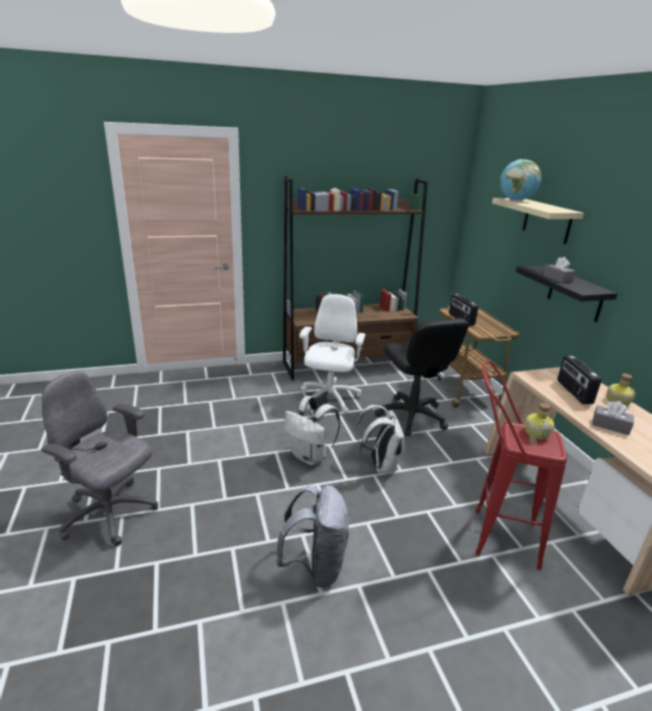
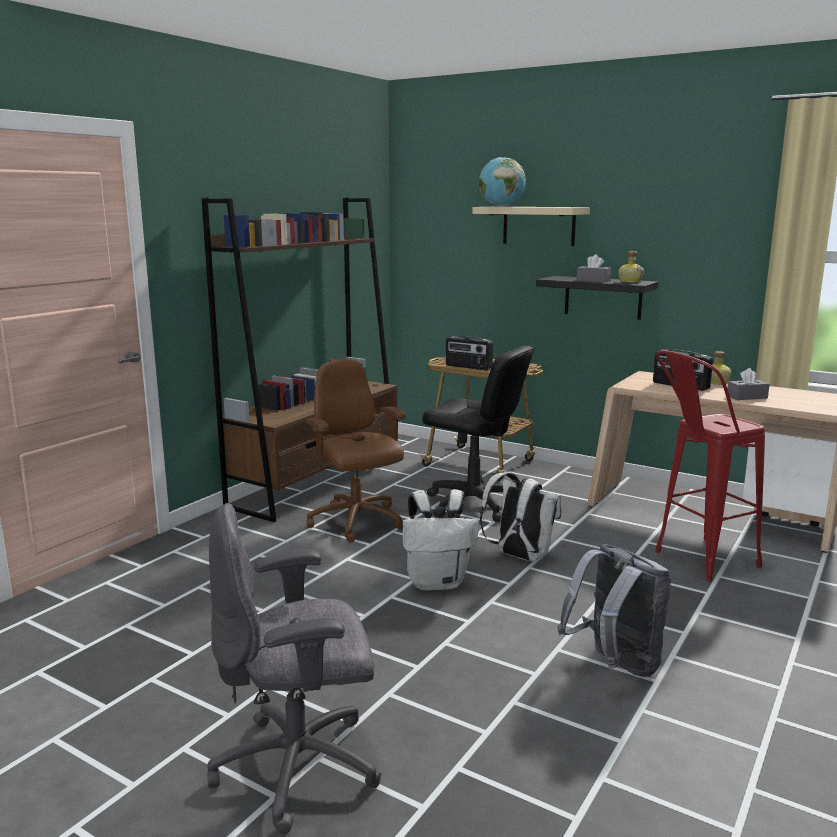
camera: 40 degrees left, 10 degrees down
white office chair [299,294,365,414] -> brown office chair [305,359,406,543]
bottle [525,403,555,439] -> bottle moved to [618,251,644,283]

